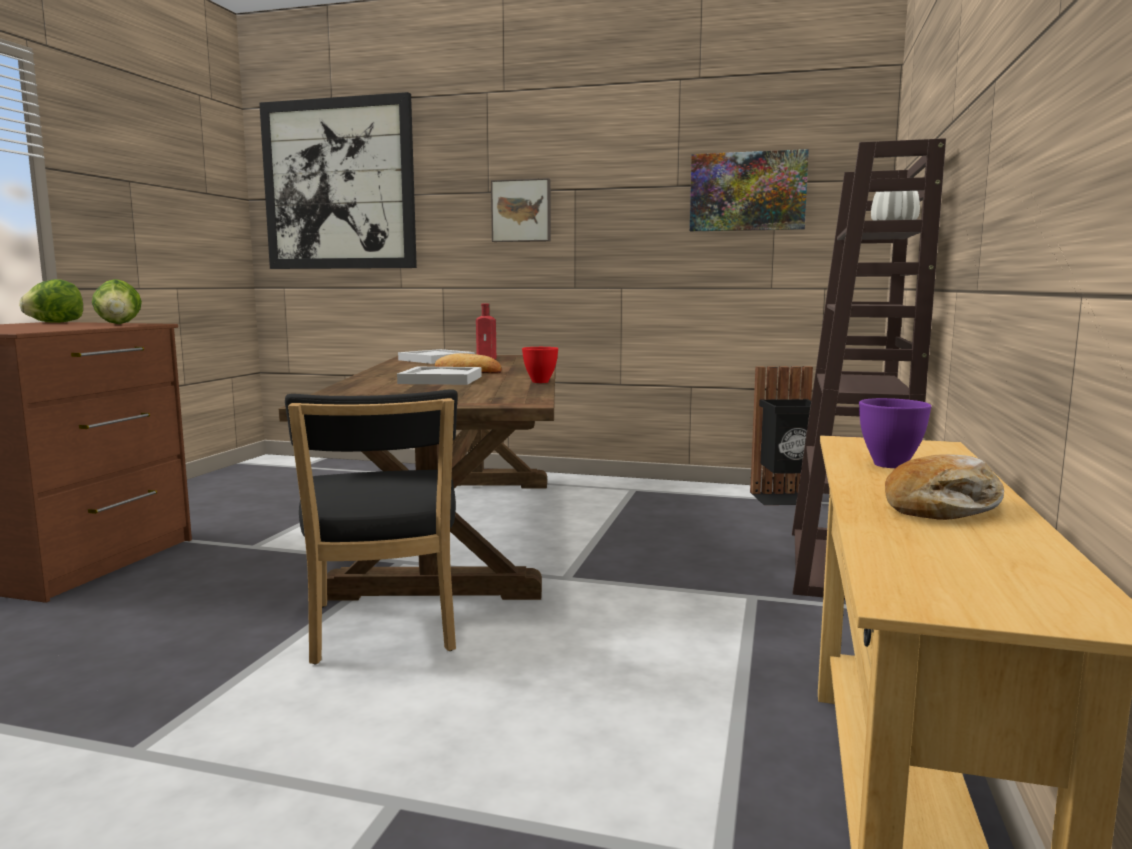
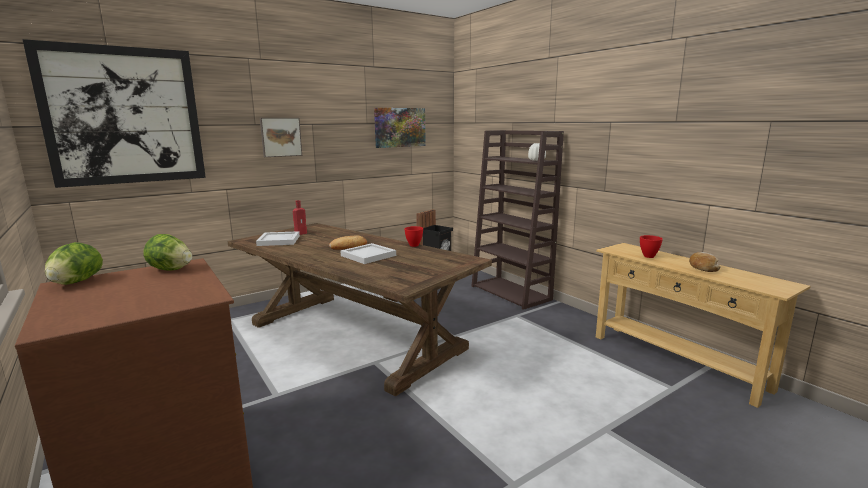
camera: 50 degrees left, 5 degrees up
black chair [285,389,458,664] -> none
purple bowl [859,398,932,468] -> red bowl [640,235,663,258]

